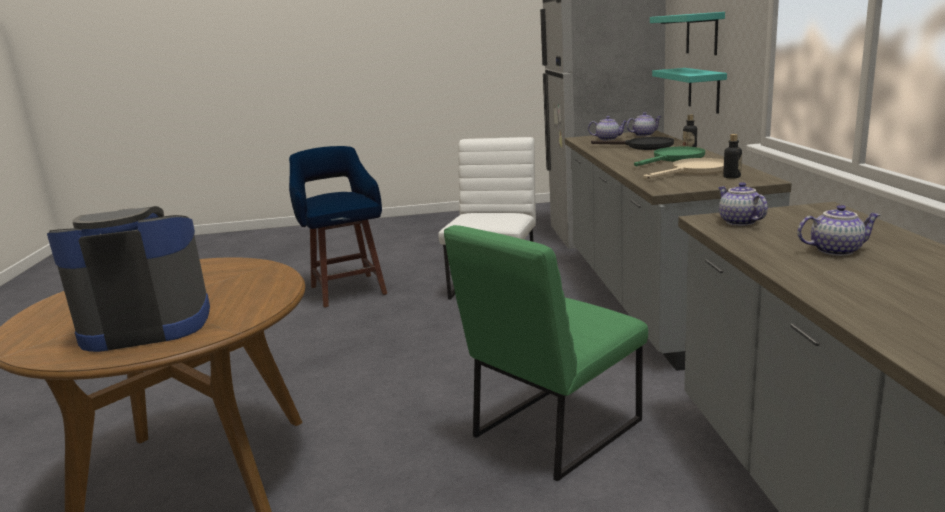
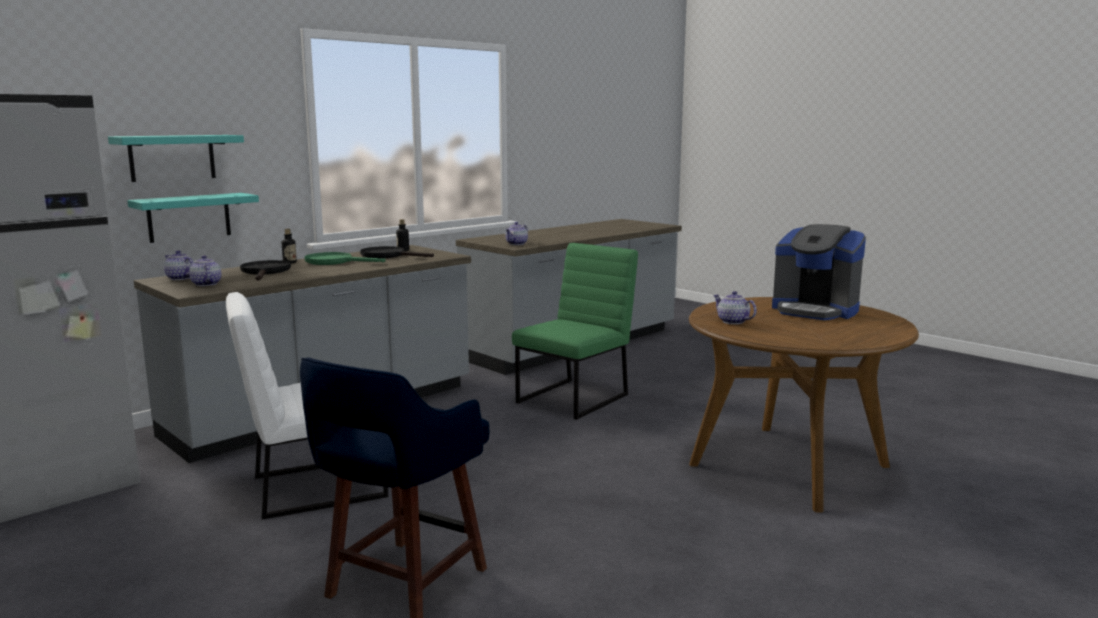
camera: 130 degrees left, 5 degrees down
green chair [444,225,648,481] -> green chair turned 60 degrees counterclockwise [512,243,638,420]
beige frying pan [643,158,724,179] -> black frying pan [360,246,434,258]
teapot [798,205,880,256] -> teapot moved to [713,291,757,324]

